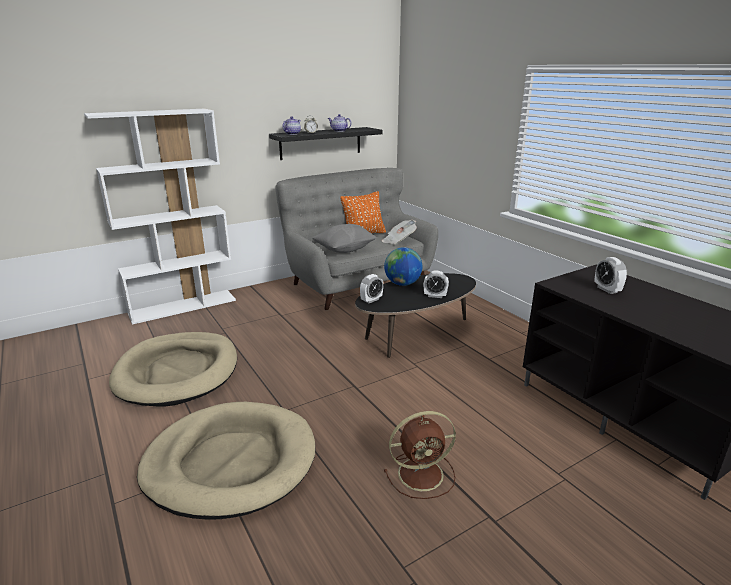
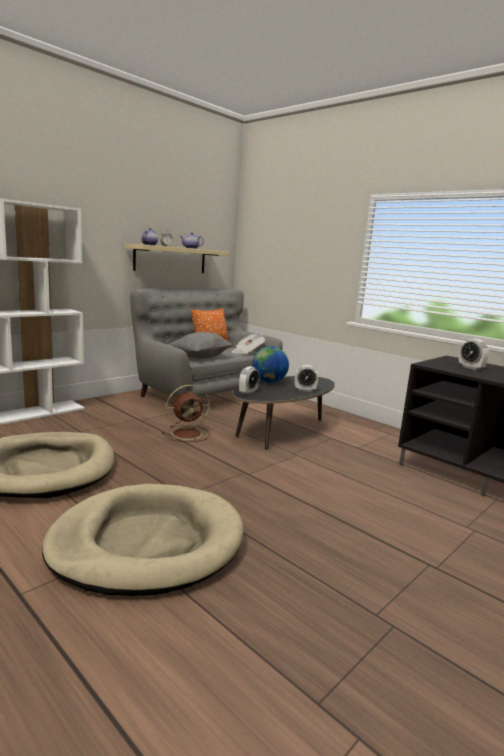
camera: 15 degrees left, 10 degrees down
black shelf [269,127,383,160] -> beige shelf [125,244,229,273]
brown fan [384,411,456,499] -> brown fan moved to [162,385,210,442]

